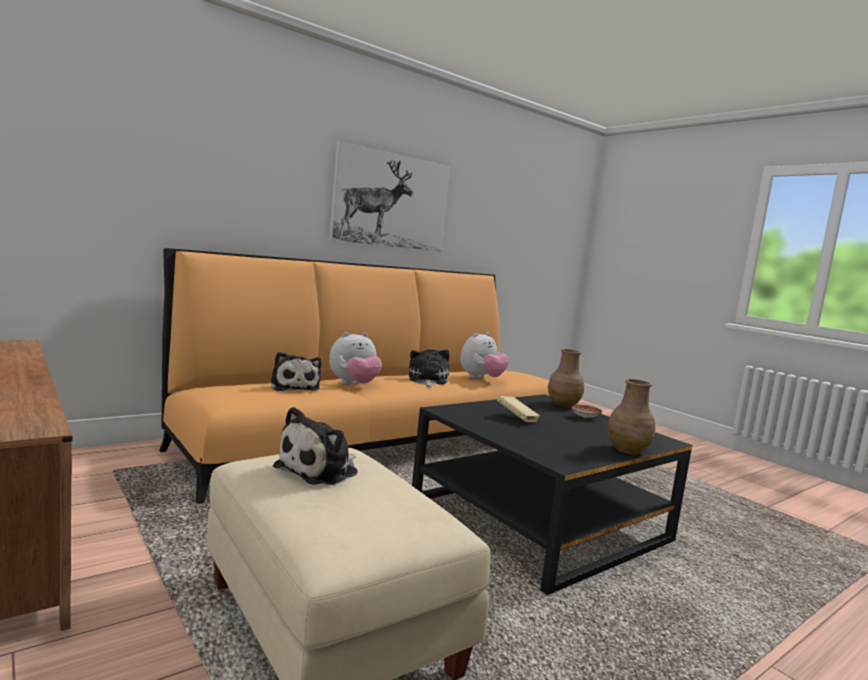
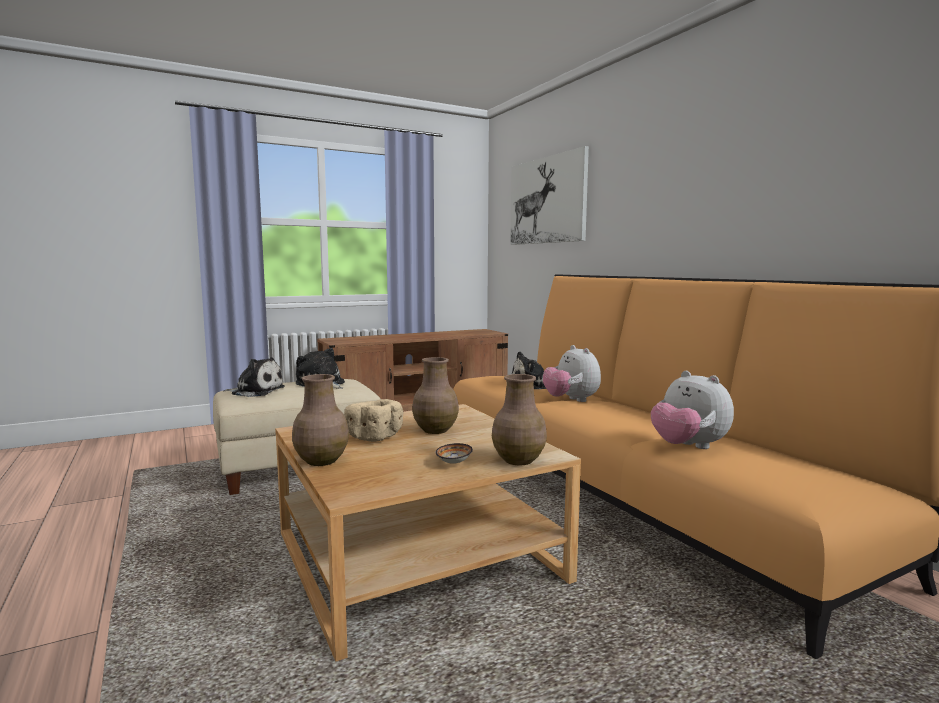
camera: 100 degrees right, 0 degrees up
picture [329,141,450,252] -> picture moved to [510,146,589,245]
plush toy [408,349,449,388] -> plush toy moved to [223,357,285,397]
black coffee table [412,394,692,595] -> beige coffee table [275,404,581,662]
beige book [497,396,540,422] -> brown vase [412,357,459,434]
none -> beige bowl [344,399,403,442]

